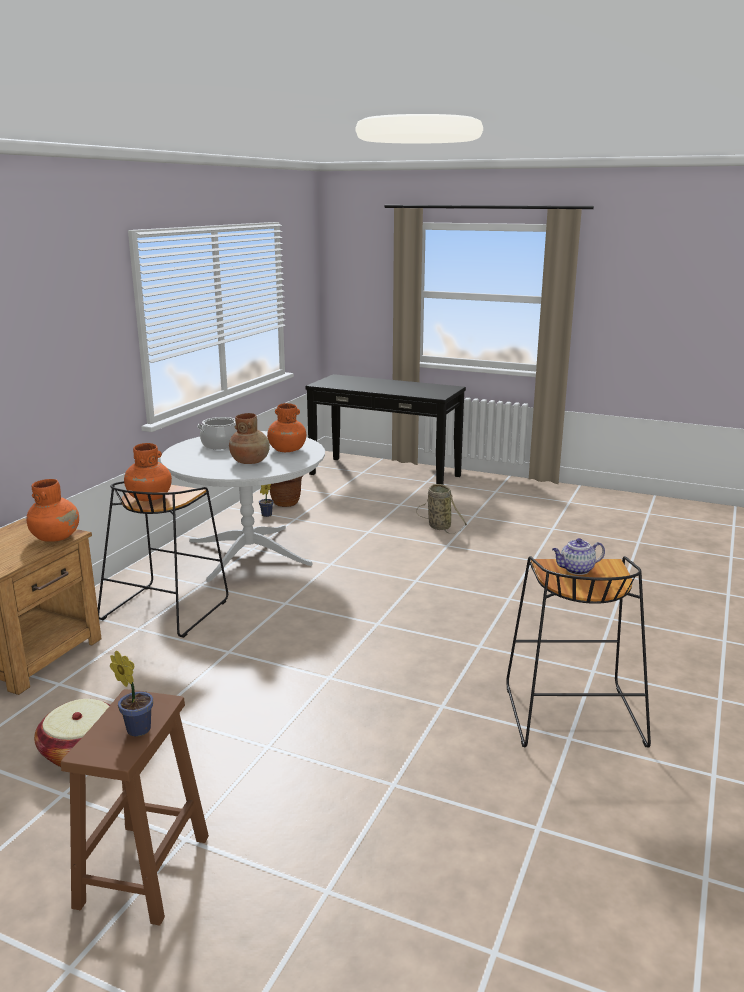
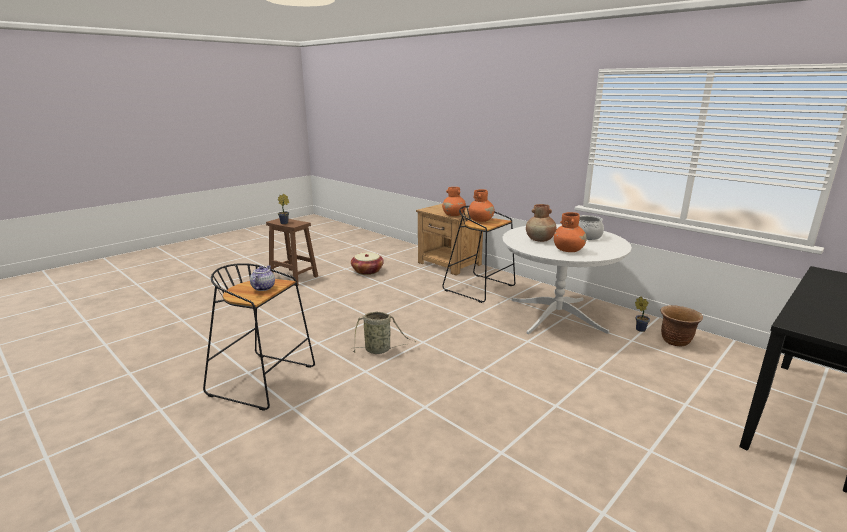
camera: 110 degrees right, 0 degrees up
basket [416,484,467,534] -> basket moved to [351,311,416,354]

